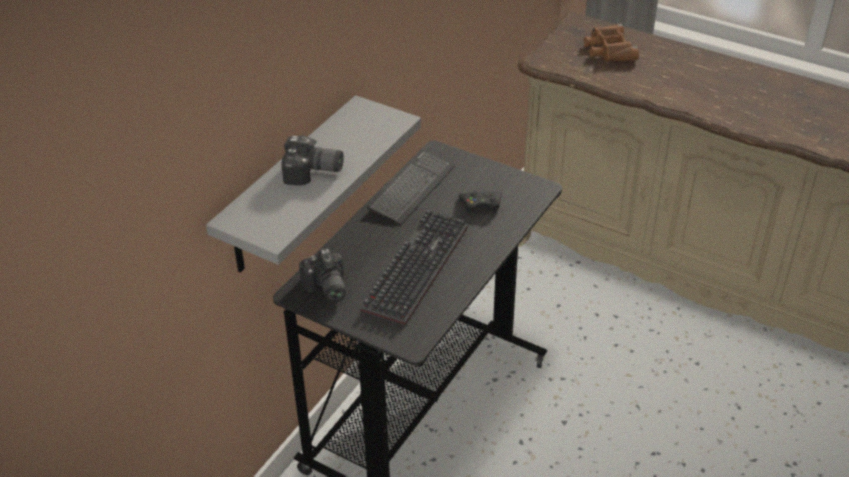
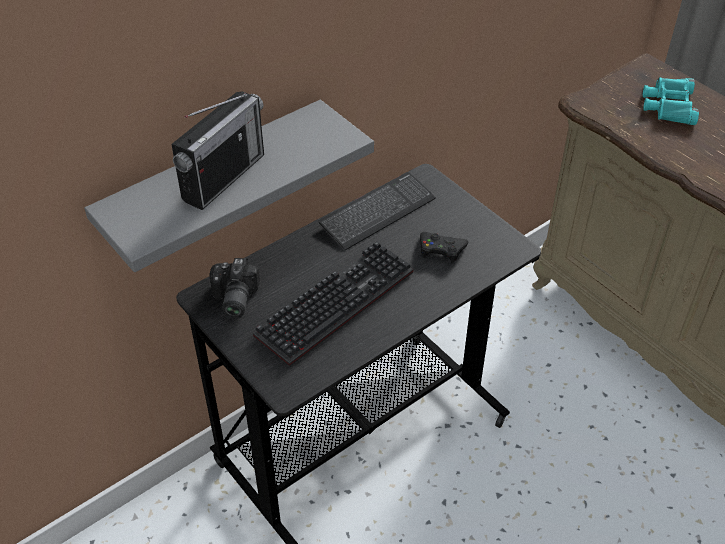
camera: 20 degrees right, 5 degrees up
camera [281,135,344,185] -> radio [171,91,264,210]
brown binoculars [584,24,639,62] -> turquoise binoculars [643,77,699,125]

